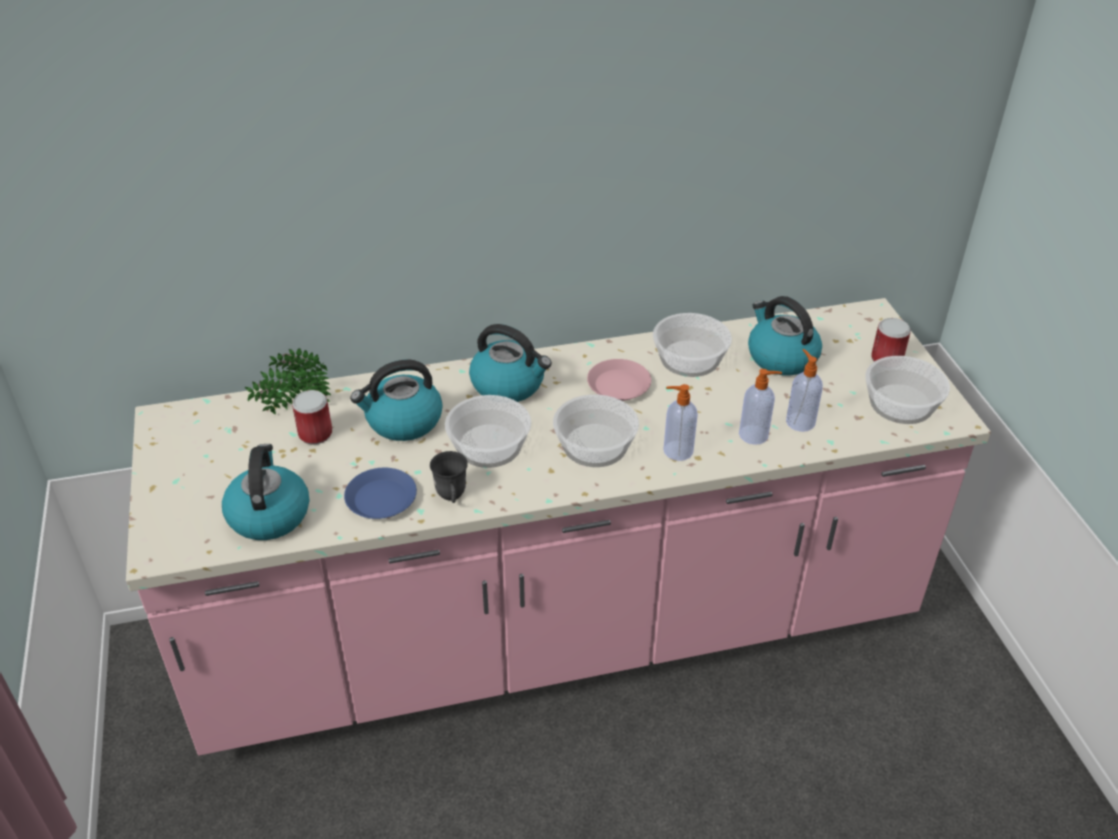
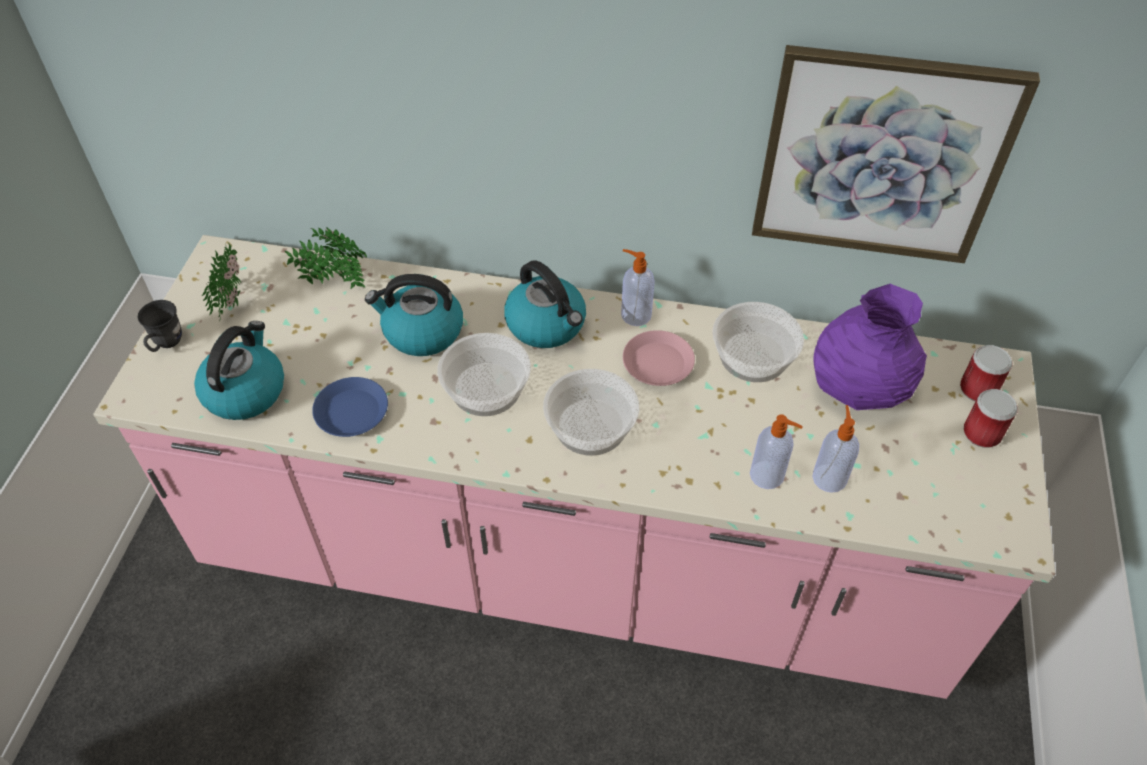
camera: 25 degrees right, 10 degrees up
can [292,390,332,445] -> can moved to [960,345,1012,402]
grey mug [430,451,468,503] -> grey mug moved to [137,300,182,352]
soap dispenser [663,384,698,461] -> soap dispenser moved to [621,249,655,326]
kettle [748,296,822,375] -> purple vase [814,284,927,410]
bowl [865,356,950,424] -> none
none -> potted plant [202,242,241,321]
none -> picture [752,45,1040,263]

